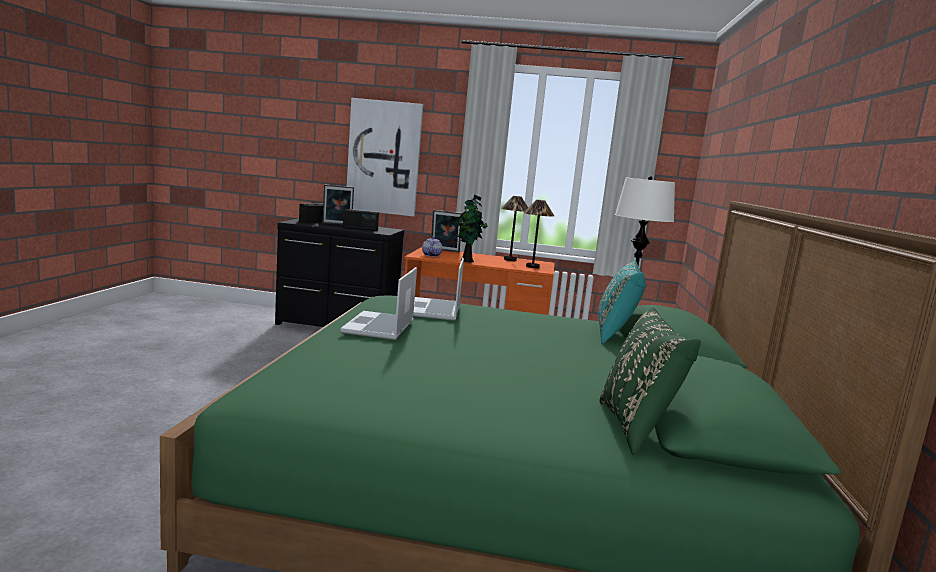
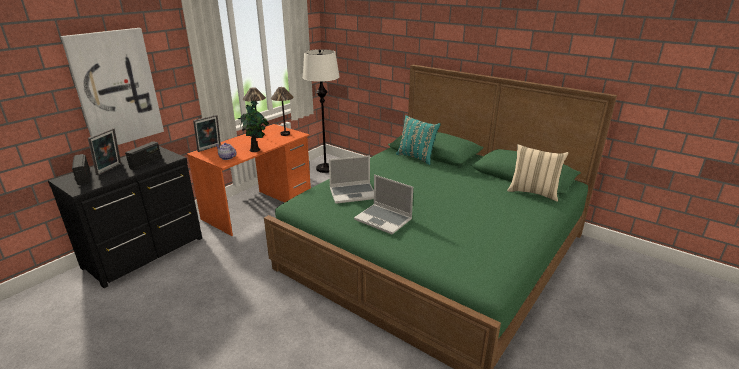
camera: 60 degrees left, 15 degrees up
laptop [413,258,464,321] -> laptop turned 45 degrees counterclockwise [329,155,374,204]
green pillow [599,307,701,455] -> beige pillow [507,144,568,202]

